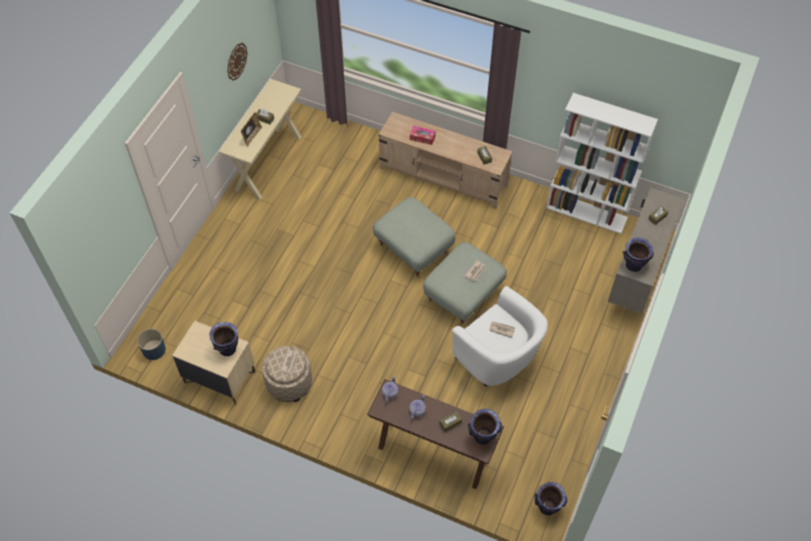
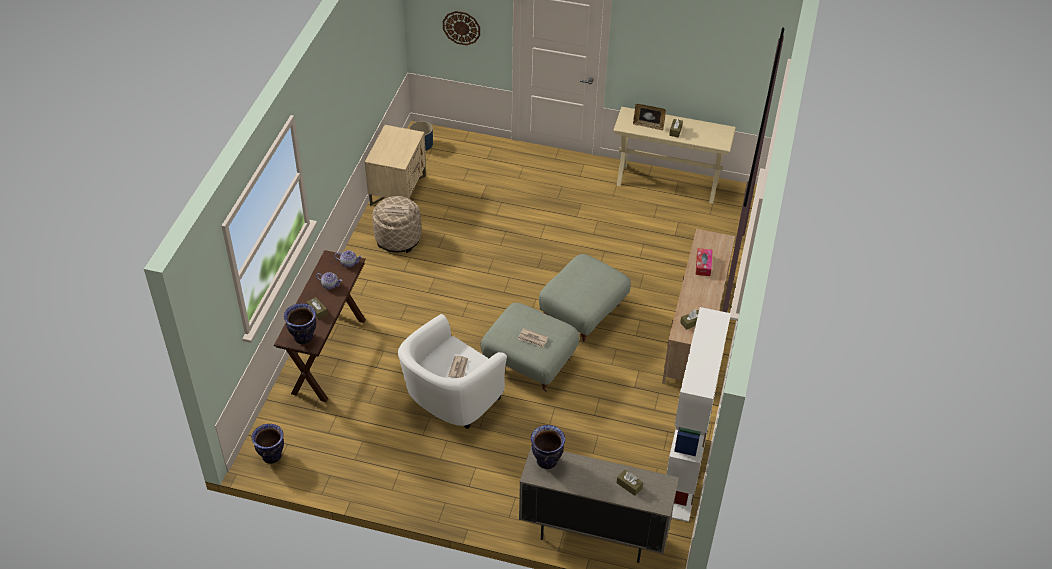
camera: 80 degrees right, 10 degrees down
vase [209,322,238,356] -> none
wall clock [227,43,247,81] -> wall clock moved to [443,11,480,45]

